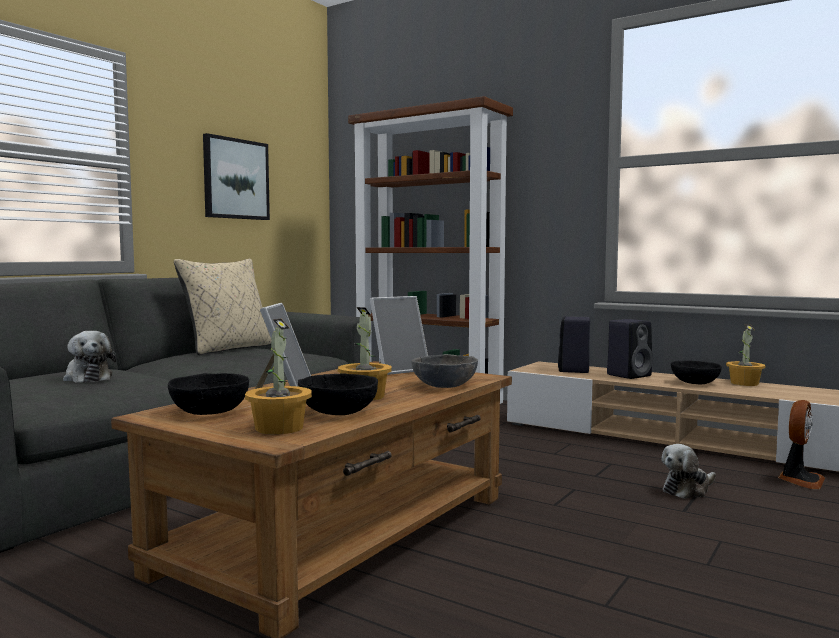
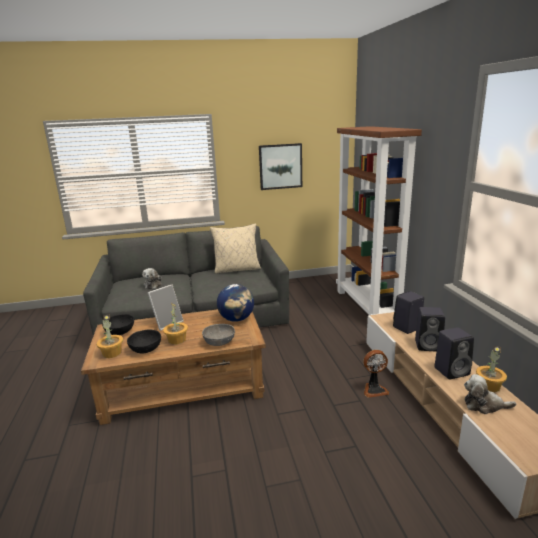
camera: 45 degrees right, 15 degrees up
picture frame [370,296,428,375] -> globe [217,284,254,322]
plush toy [661,444,716,499] -> plush toy moved to [464,374,516,414]
black bowl [671,361,722,384] -> black speaker [434,327,474,380]
fan [778,400,825,489] -> fan moved to [364,350,389,398]

